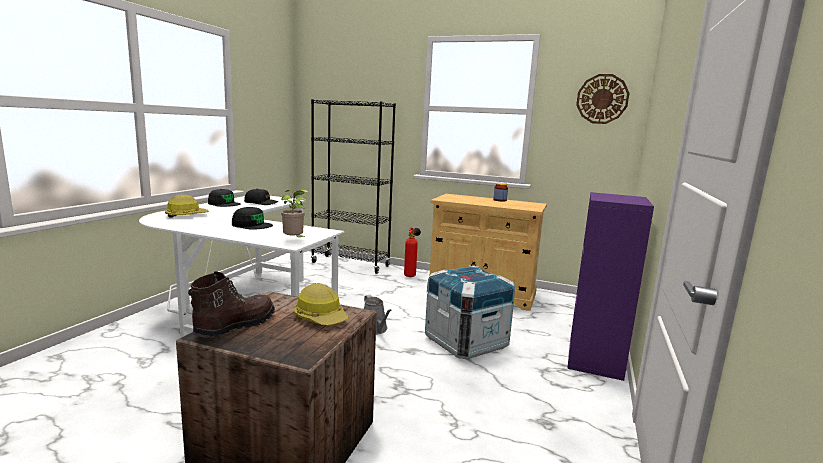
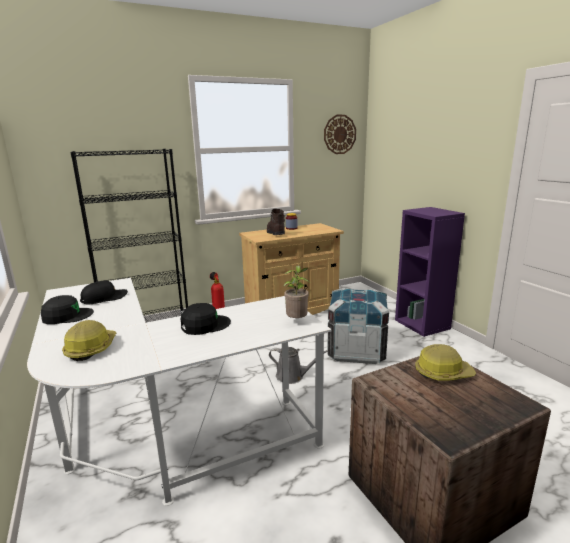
camera: 45 degrees left, 5 degrees up
brown boot [188,271,275,338] -> brown boot moved to [267,209,285,235]

